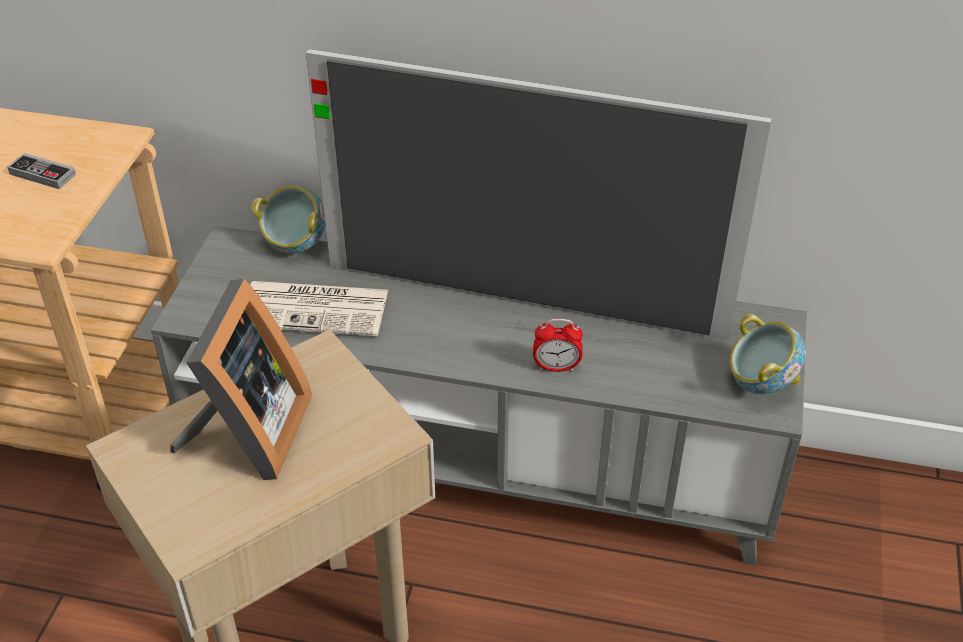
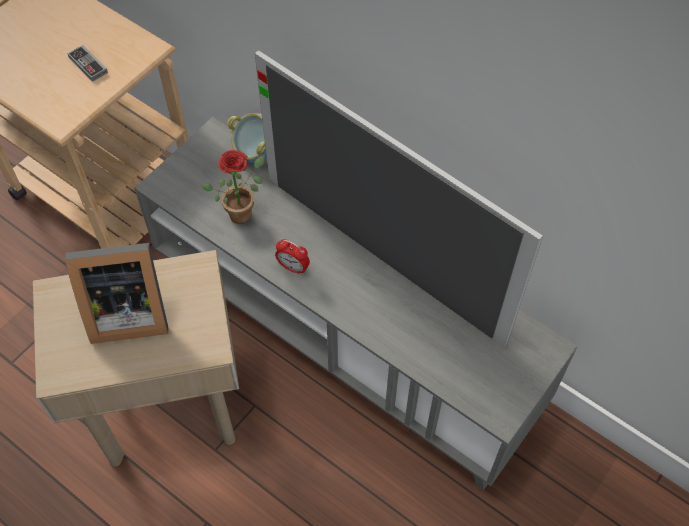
camera: 25 degrees right, 15 degrees up
picture frame [170,279,312,480] -> picture frame turned 45 degrees clockwise [65,243,168,344]
newspaper [250,281,388,336] -> potted plant [201,150,264,224]
alarm clock [533,319,583,372] -> alarm clock moved to [275,239,310,275]
bowl [730,314,806,394] -> none

